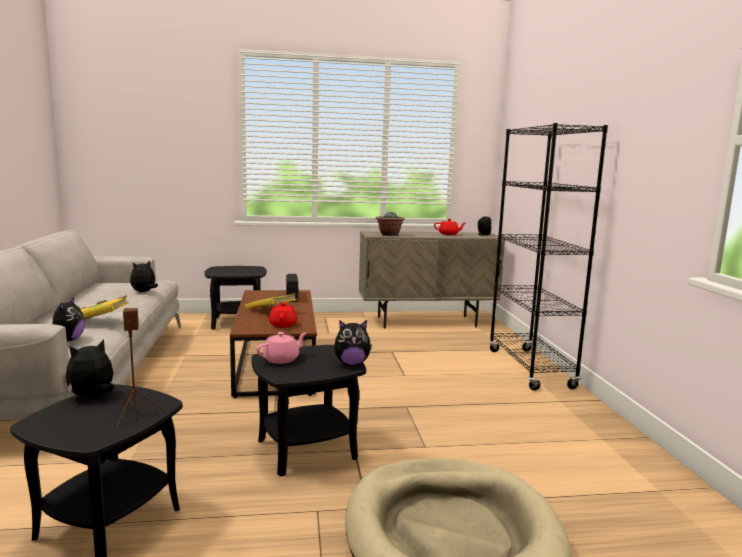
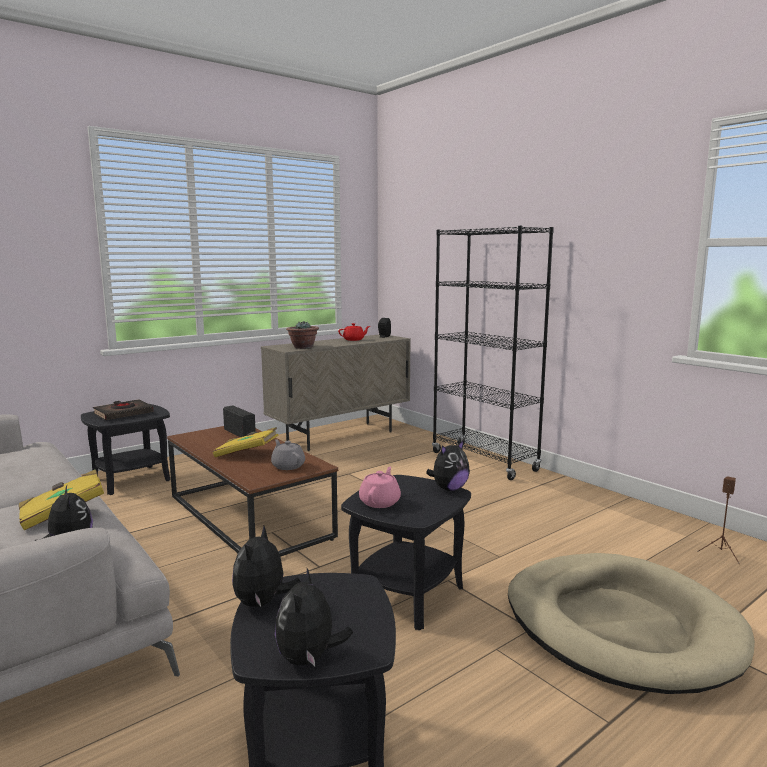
camera: 30 degrees left, 0 degrees up
brown speaker [116,308,167,427] -> brown speaker moved to [697,476,740,564]
plush toy [130,260,158,292] -> plush toy moved to [275,568,353,666]
red teapot [269,302,297,327] -> grey teapot [271,439,305,470]
none -> black book [93,399,153,420]

